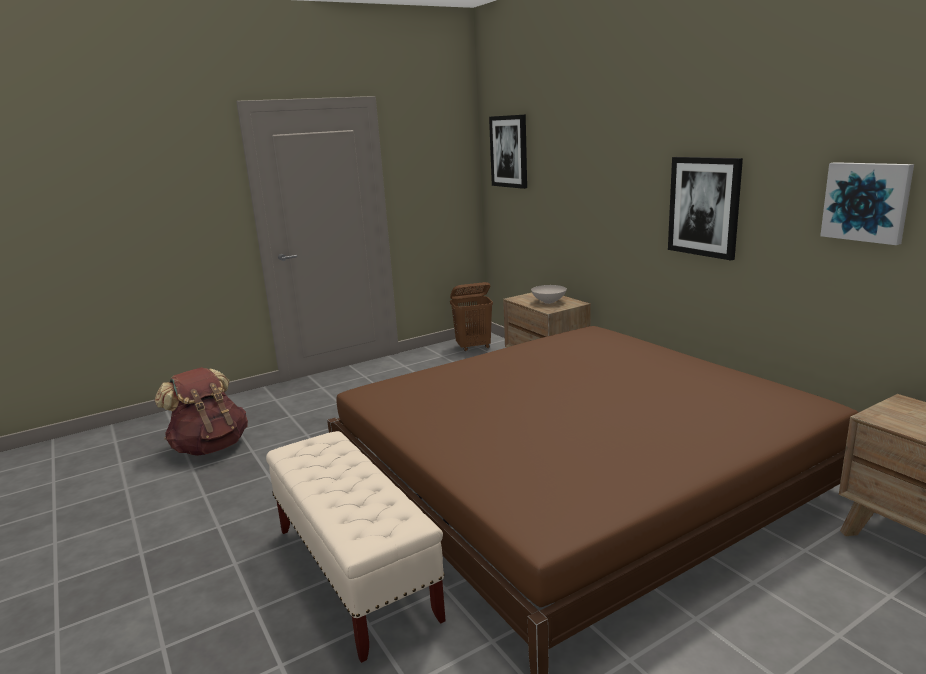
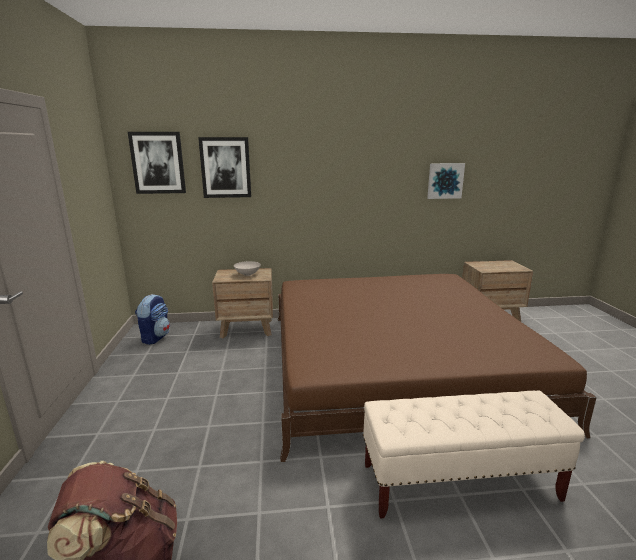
camera: 65 degrees left, 0 degrees up
brown laundry basket [450,282,493,351] -> backpack [135,294,170,345]
picture [668,157,743,260] -> picture moved to [198,137,251,198]

